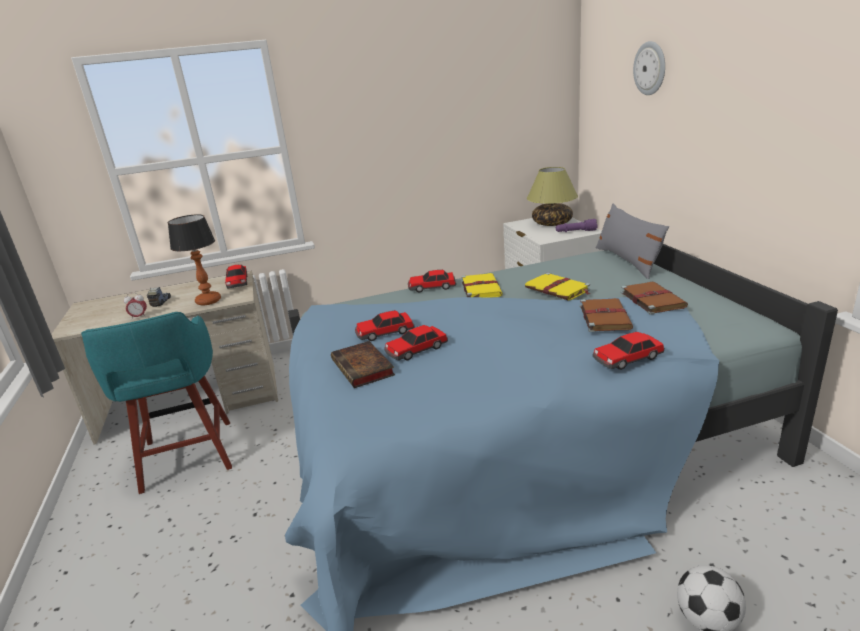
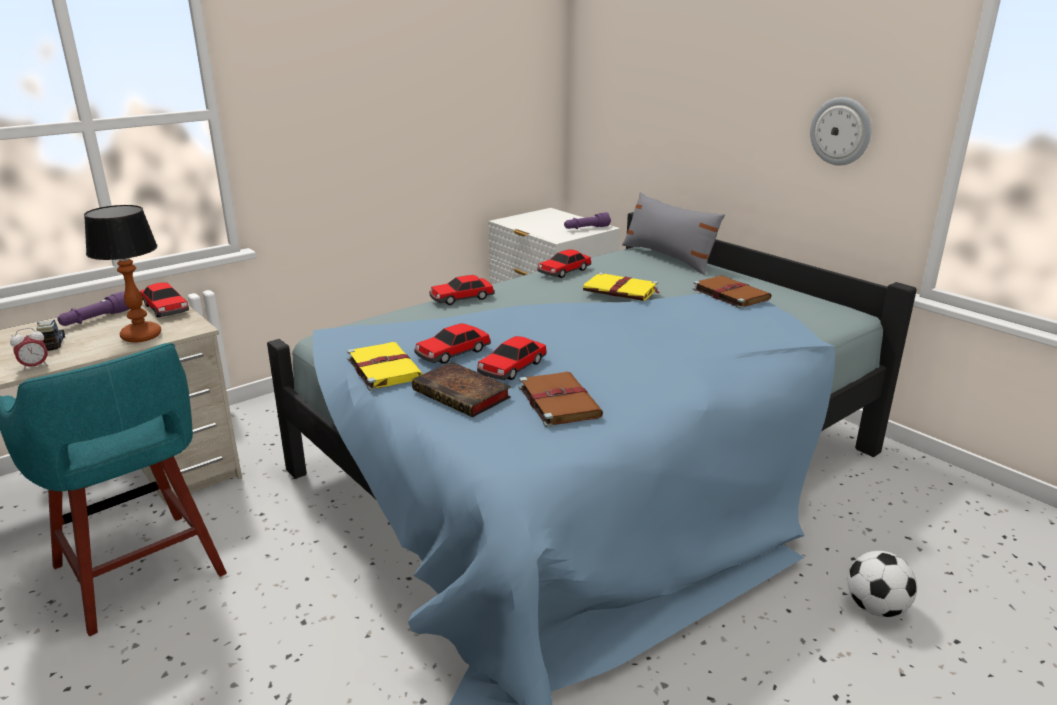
camera: 25 degrees left, 0 degrees up
yellow book [461,273,503,297] -> yellow book moved to [347,342,423,391]
table lamp [527,167,578,226] -> none
brown book [580,298,633,332] -> brown book moved to [519,372,603,427]
toy car [593,332,664,370] -> toy car moved to [537,249,591,278]
wall clock [633,41,665,95] -> wall clock moved to [810,97,872,165]
none -> purple flashlight [57,292,130,326]

